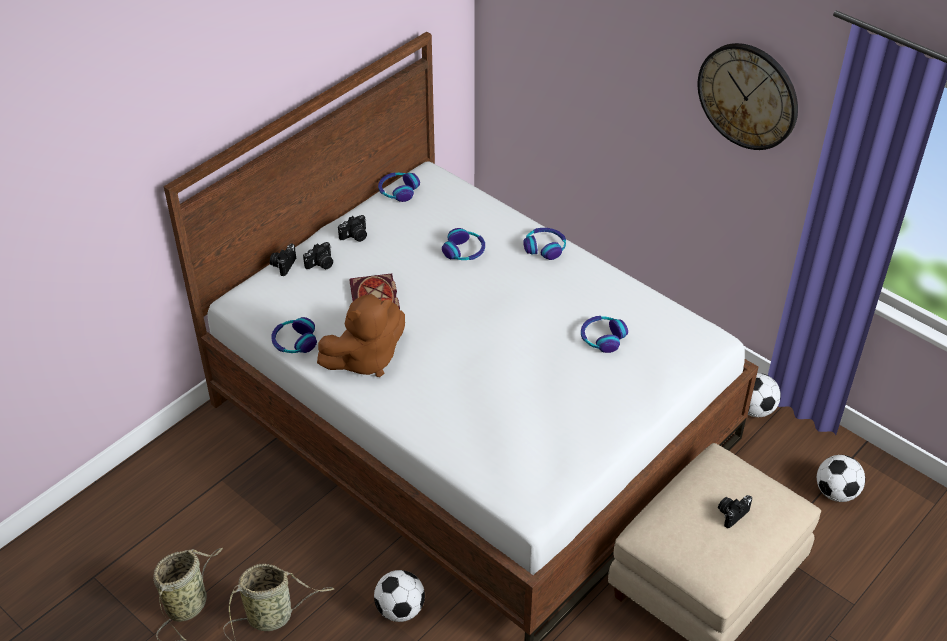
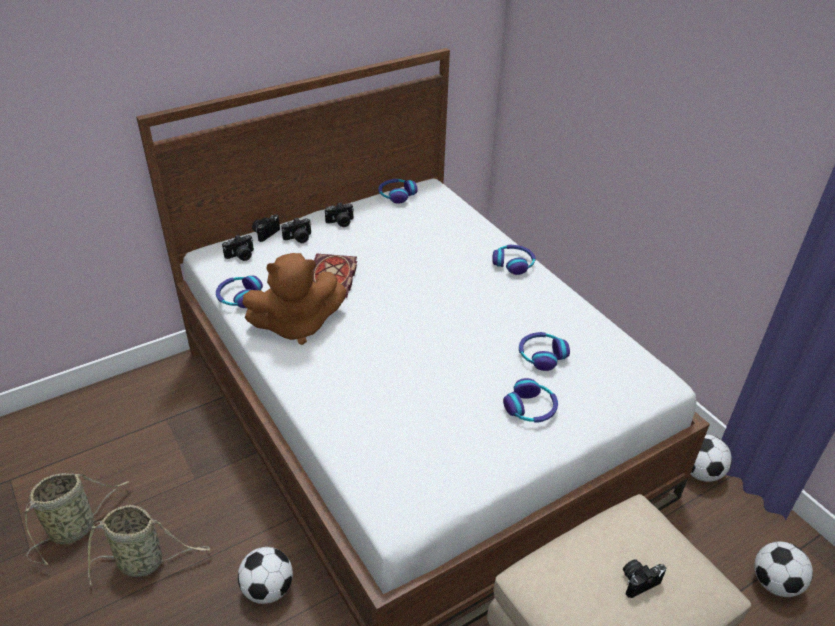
camera: 15 degrees right, 5 degrees down
headphones [442,228,485,260] -> headphones moved to [503,378,558,422]
wall clock [698,43,798,150] -> none
none -> camera [222,235,254,261]

